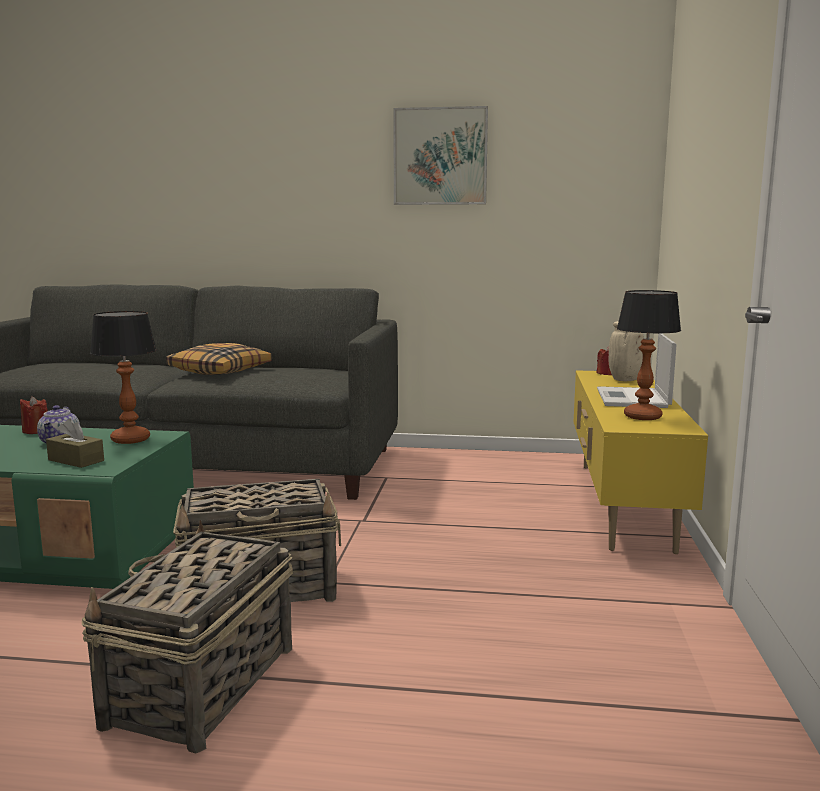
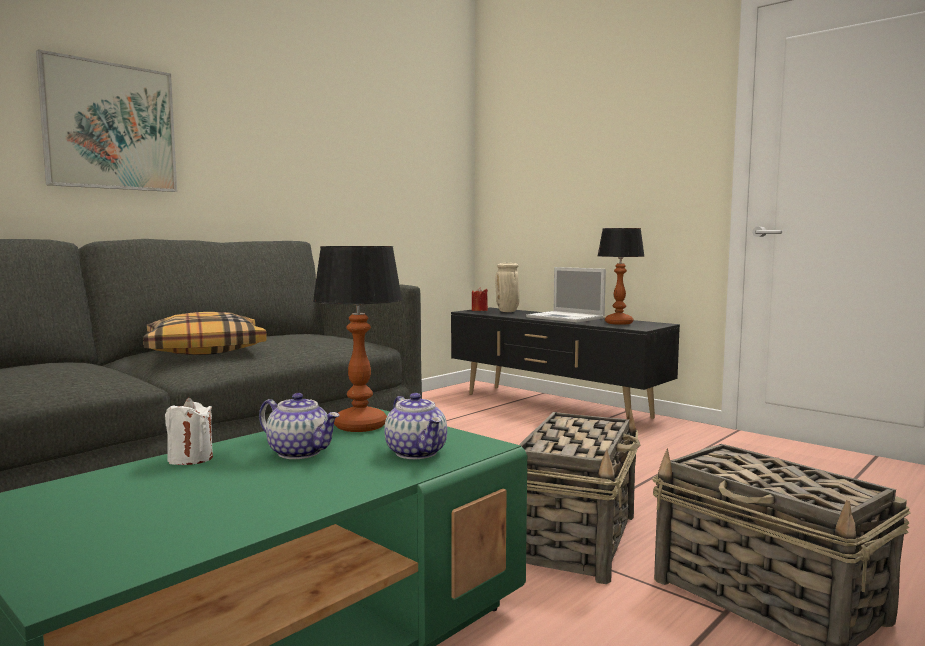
camera: 55 degrees left, 5 degrees down
red candle [20,396,48,434] -> white candle [165,398,213,465]
brown tissue box [46,418,104,468] -> teapot [384,393,447,459]
picture [393,106,488,205] -> picture moved to [36,49,177,192]
yellow tv stand [574,370,708,554] -> black tv stand [451,308,680,419]

